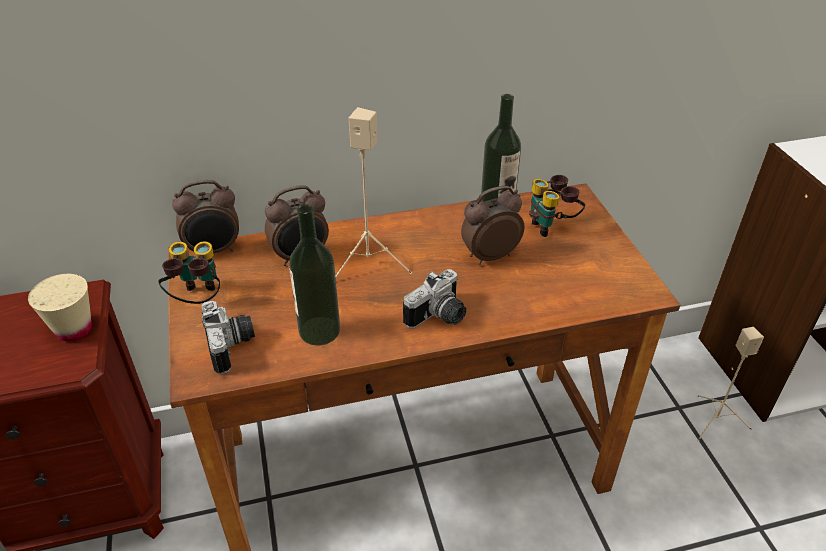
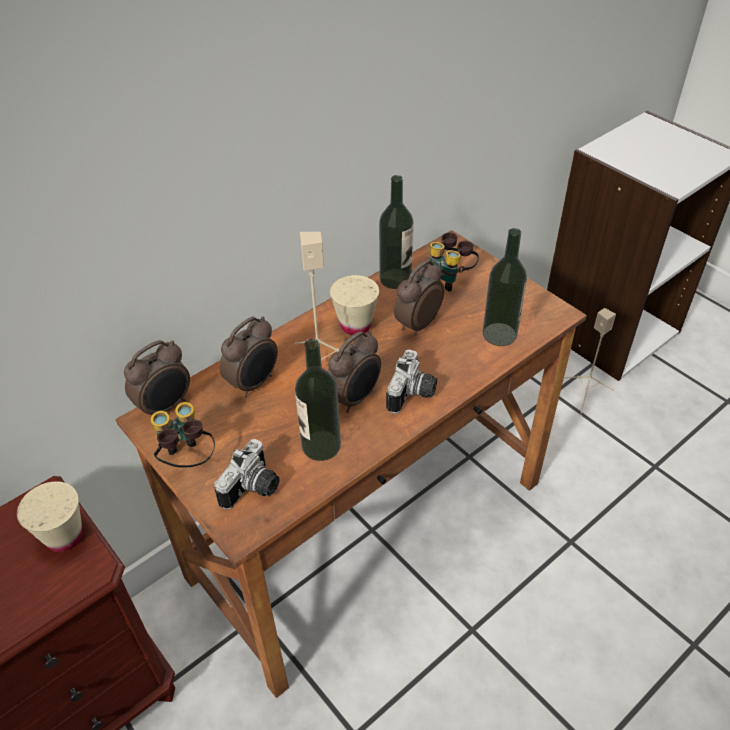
camera: 25 degrees left, 5 degrees up
camera [201,301,255,374] -> camera turned 75 degrees clockwise [214,439,279,510]
none -> alarm clock [327,331,381,413]
none -> beige cup [330,275,379,335]
none -> bottle [483,228,527,346]

